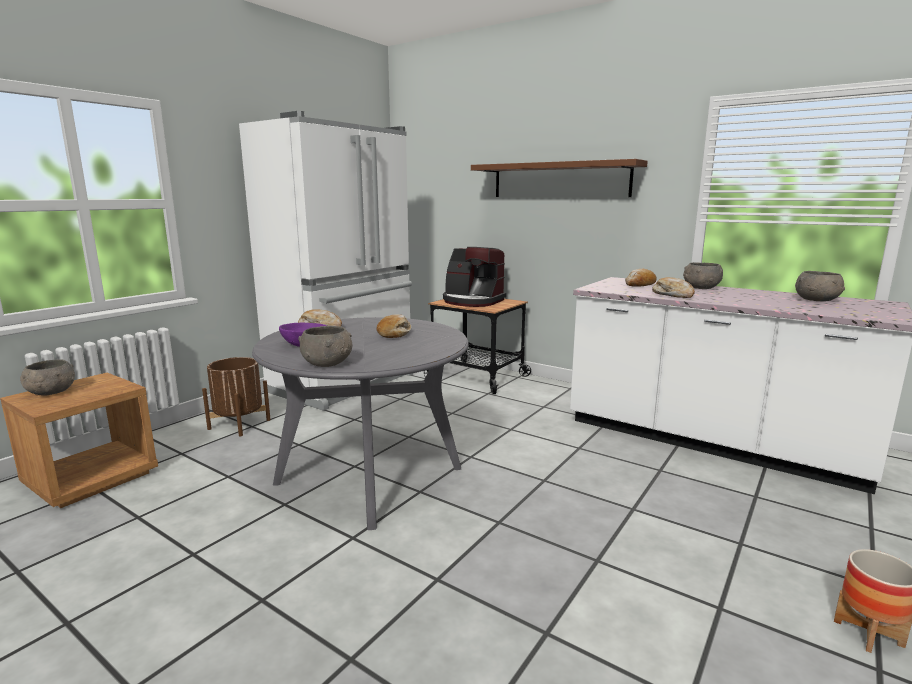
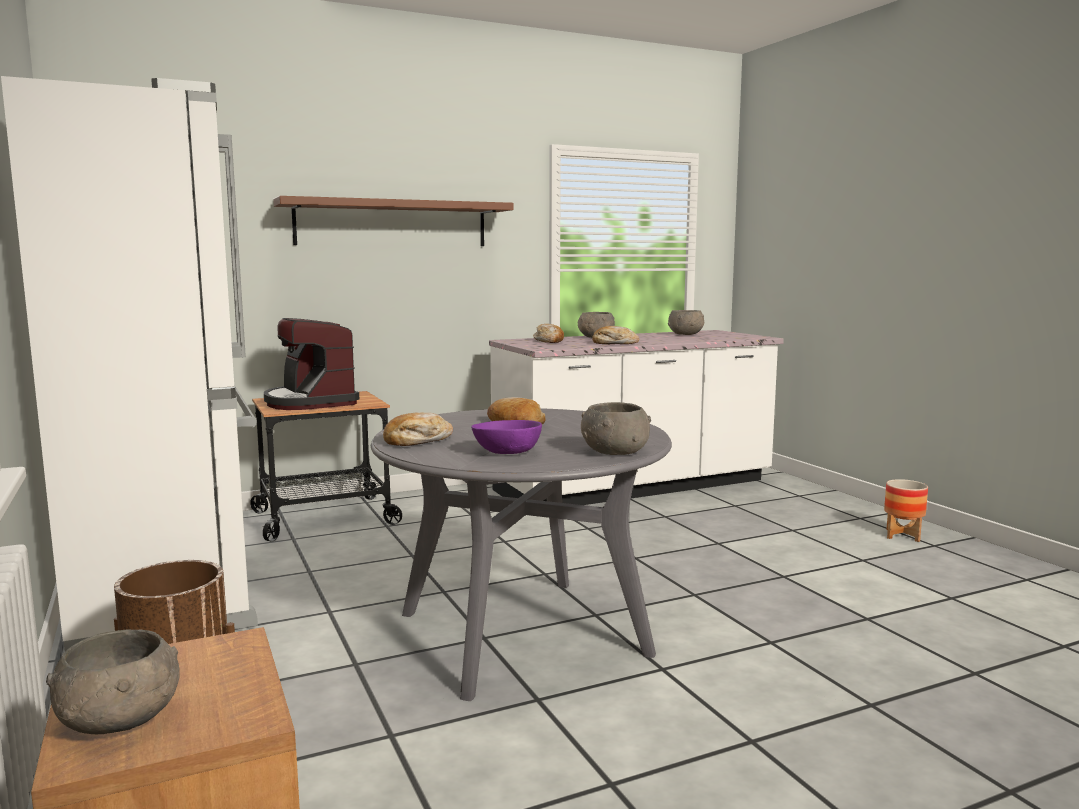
camera: 60 degrees left, 5 degrees down
coffee machine [443,247,506,307] -> coffee machine turned 90 degrees clockwise [264,318,359,410]

